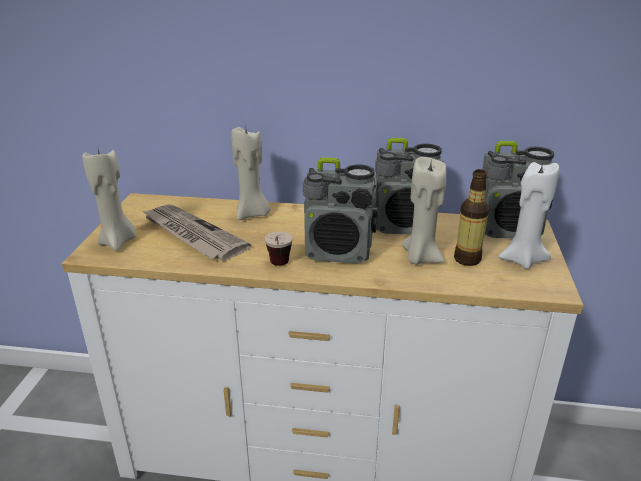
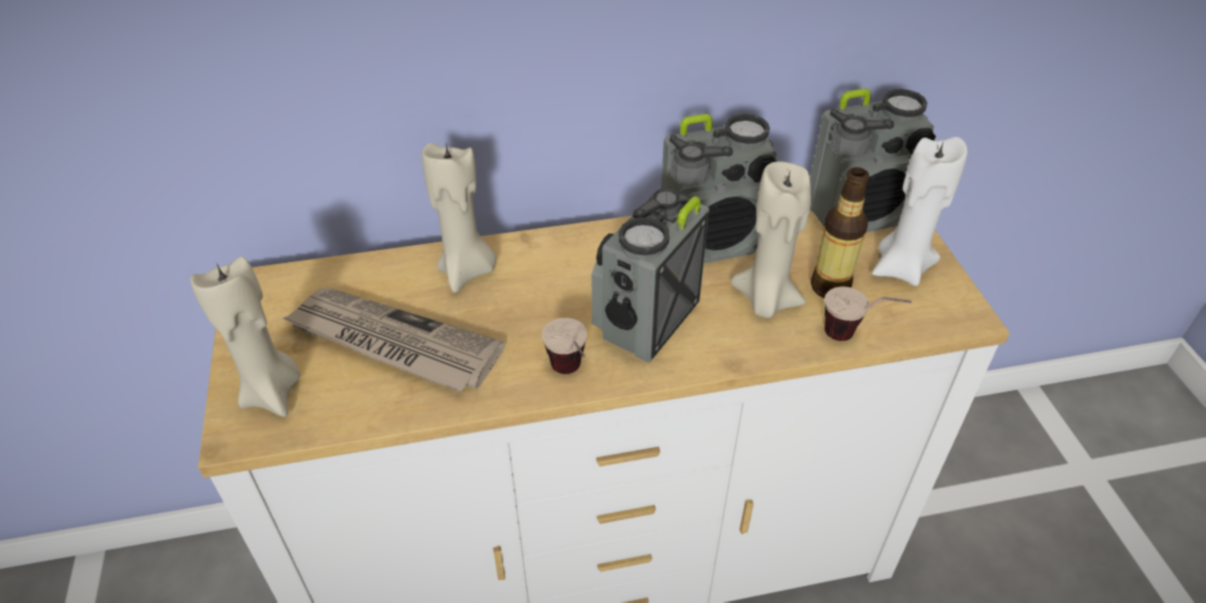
camera: 20 degrees left, 15 degrees up
radio [303,157,378,263] -> radio turned 135 degrees clockwise [591,188,709,362]
none -> cup [825,286,912,341]

